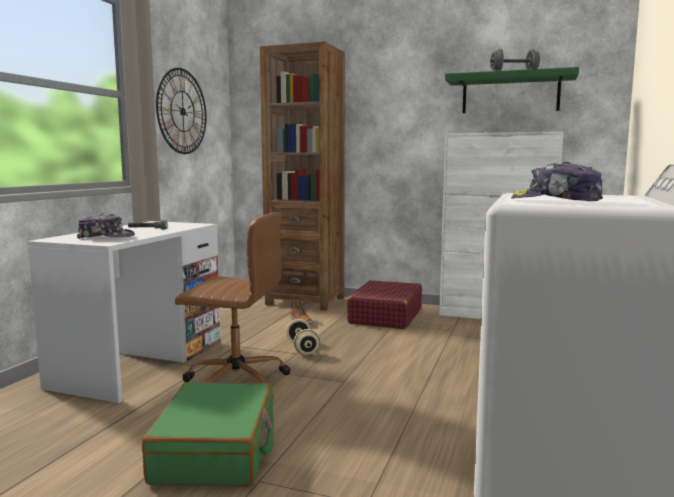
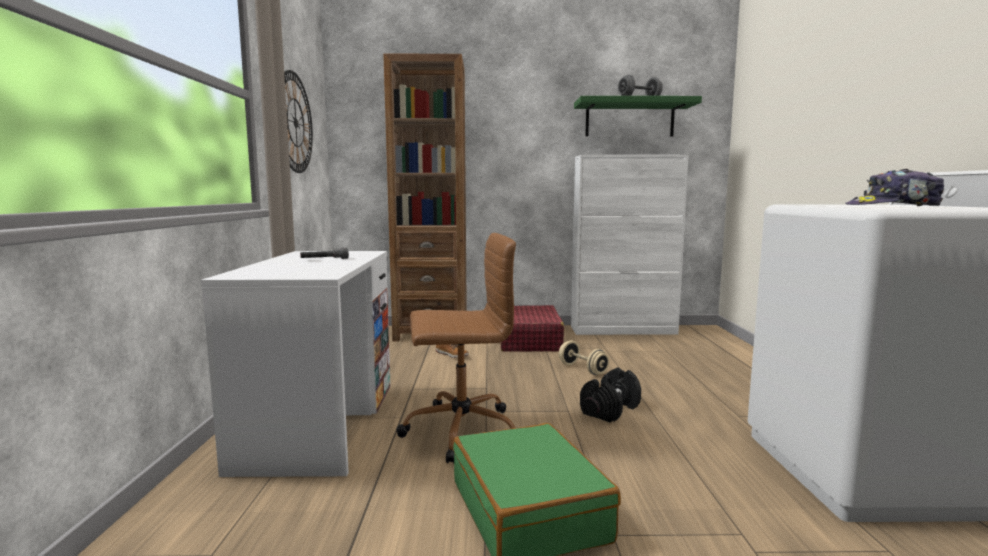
camera: 20 degrees left, 0 degrees up
cap [77,213,135,239] -> none
beige dumbbell [286,319,320,355] -> beige dumbbell moved to [559,340,609,375]
none -> black dumbbell [580,367,641,422]

